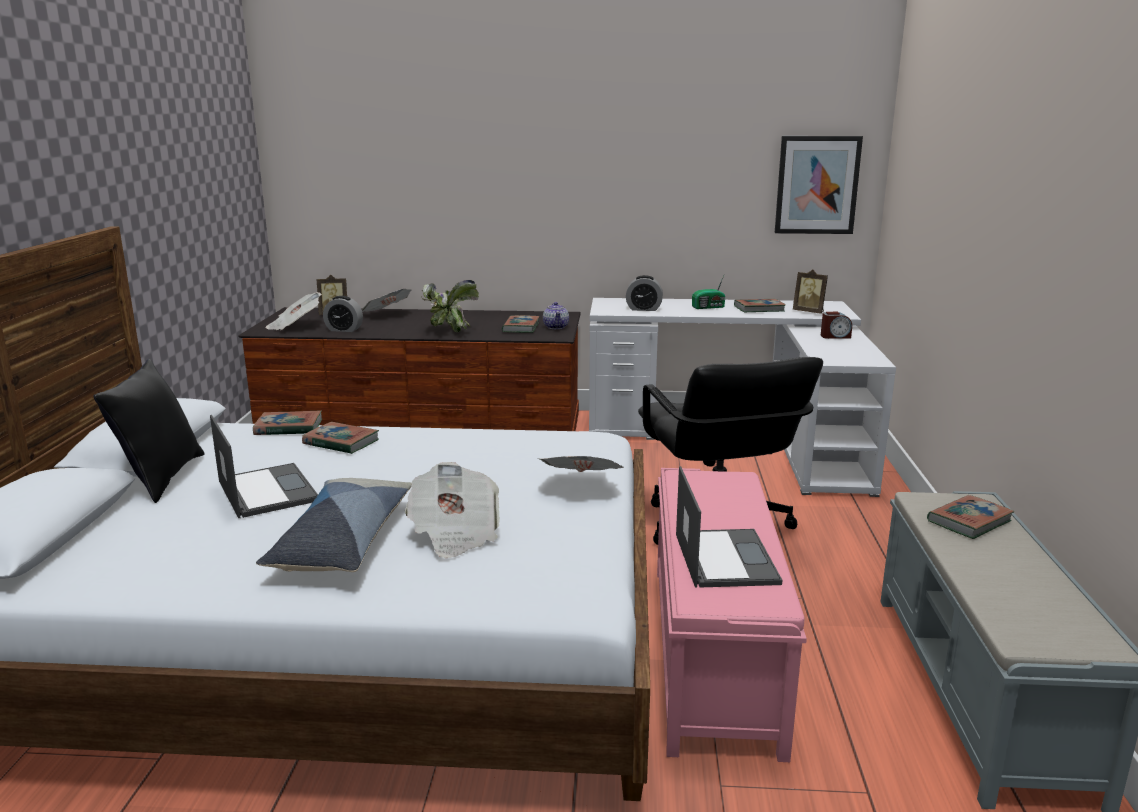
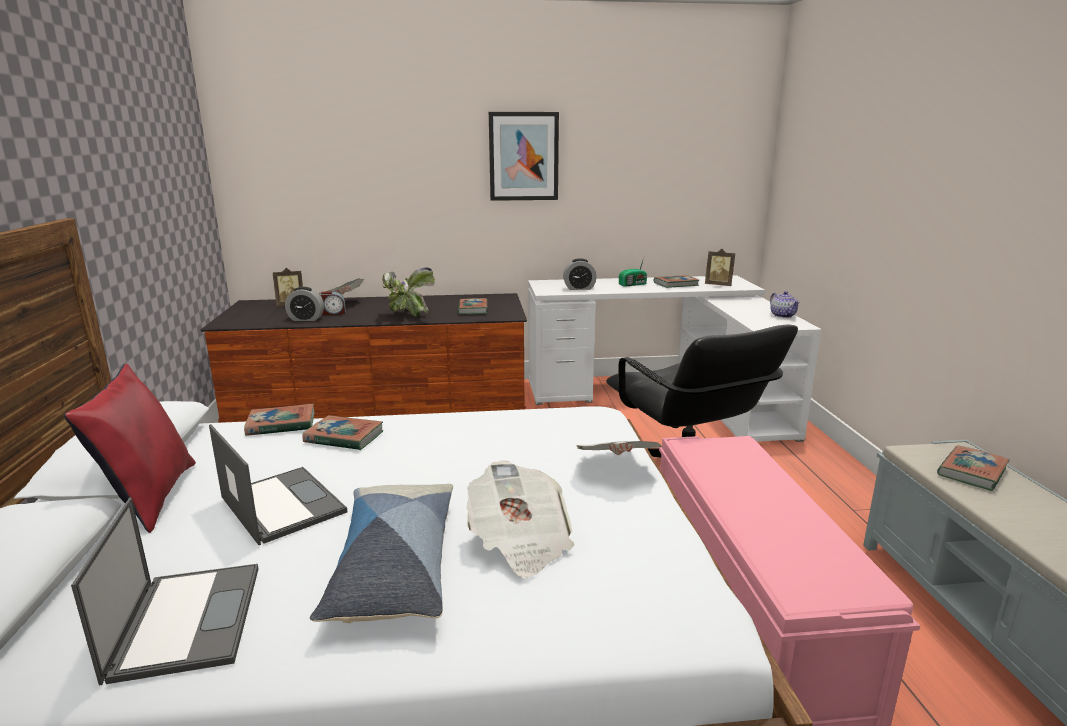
camera: 10 degrees left, 0 degrees up
black pillow [94,359,205,503] -> red pillow [64,364,196,533]
newspaper [266,292,322,330] -> none
teapot [543,302,569,329] -> teapot moved to [770,291,800,318]
laptop [676,466,782,588] -> laptop moved to [71,497,259,685]
picture [775,136,863,234] -> picture moved to [489,112,559,201]
alarm clock [821,312,852,339] -> alarm clock moved to [319,291,346,315]

